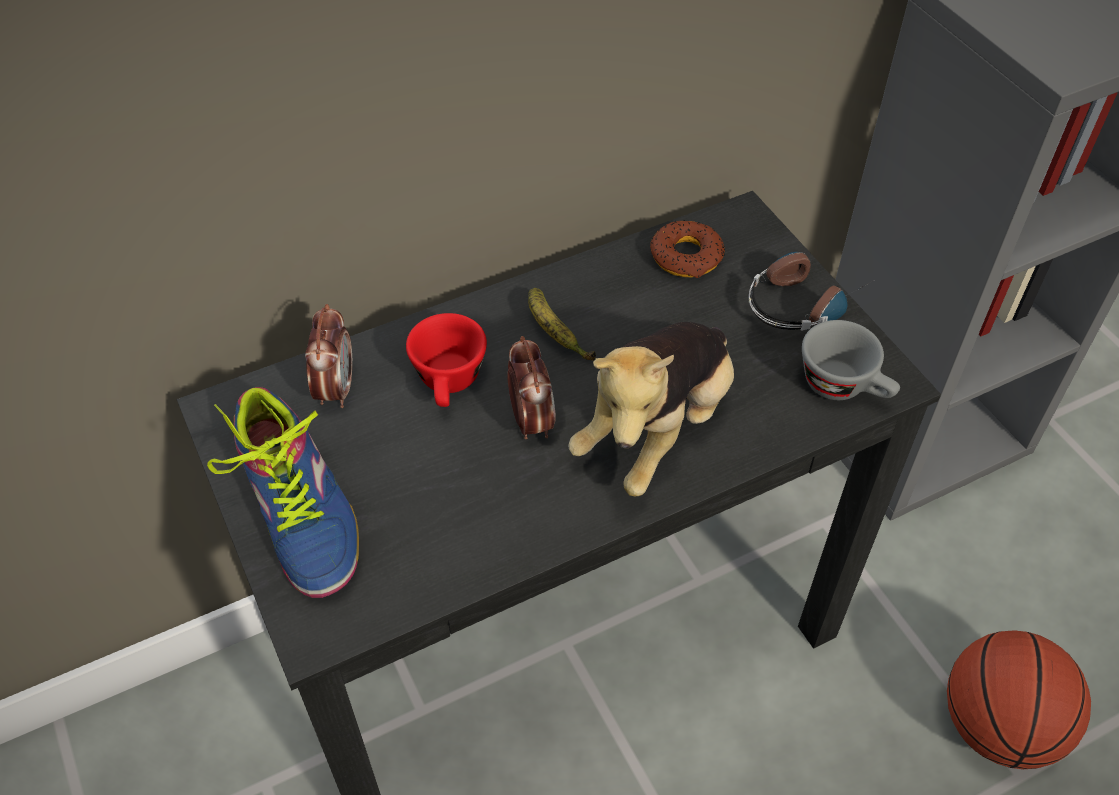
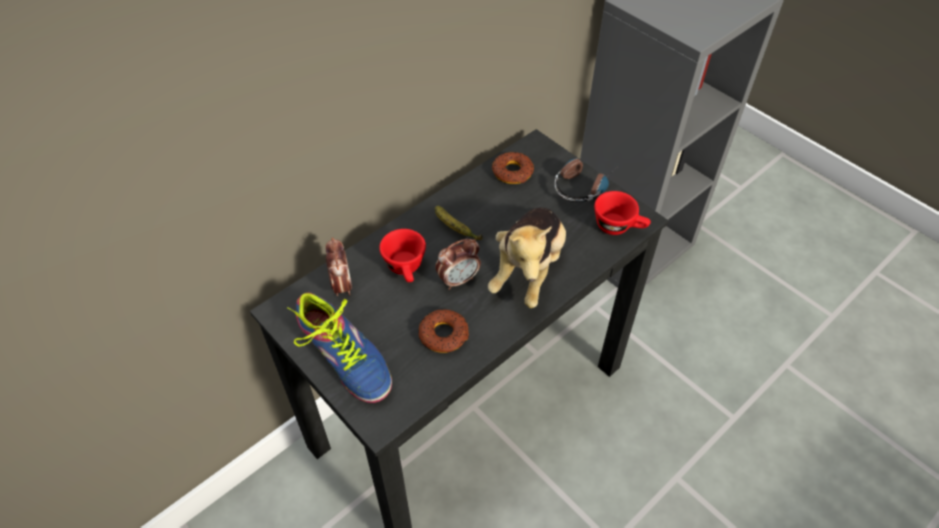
camera: 15 degrees left, 0 degrees up
alarm clock [507,336,556,439] -> alarm clock turned 90 degrees clockwise [435,239,481,290]
grey cup [802,320,900,400] -> red cup [594,191,651,235]
basketball [947,631,1091,769] -> none
none -> donut [418,309,469,353]

